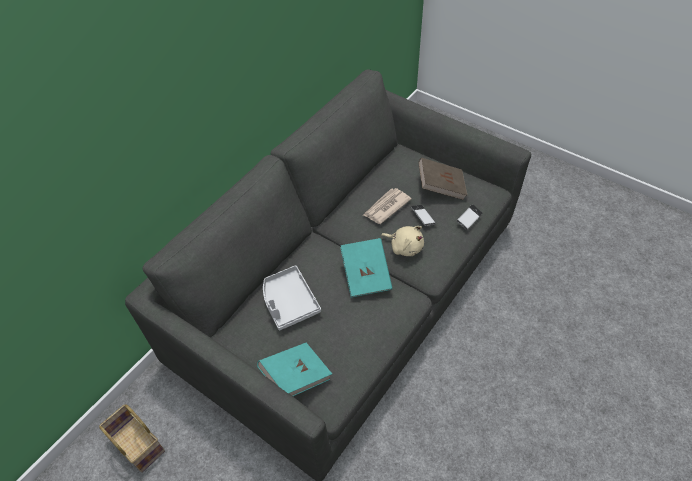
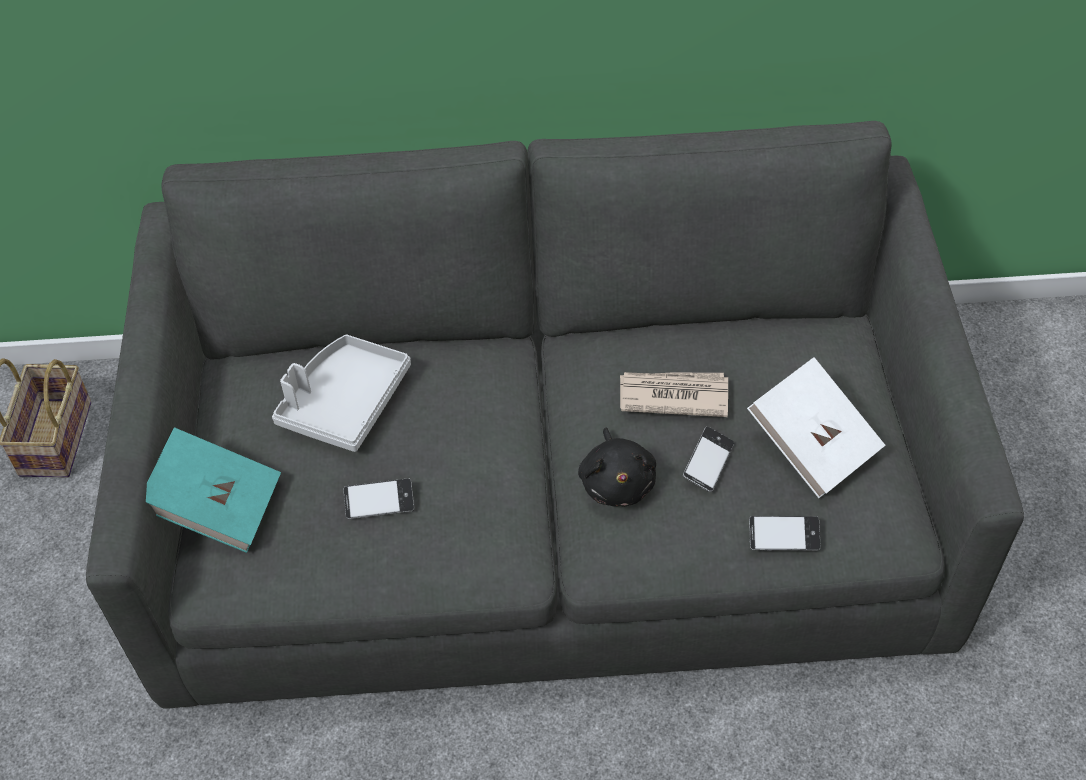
camera: 50 degrees right, 0 degrees up
turquoise book [340,238,393,298] -> none
beige plush toy [381,226,424,256] -> black plush toy [578,428,656,507]
brown book [418,158,467,200] -> white book [747,357,885,498]
none -> phone [343,478,414,519]

